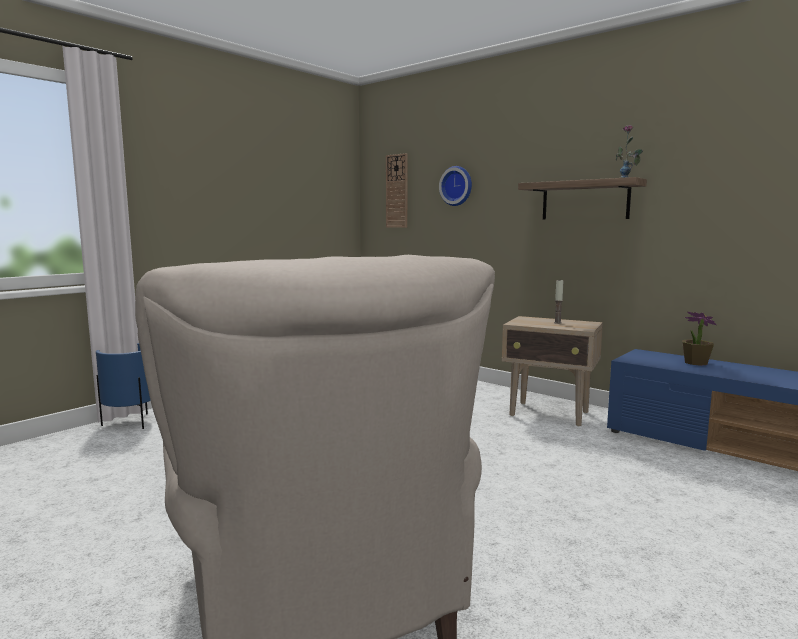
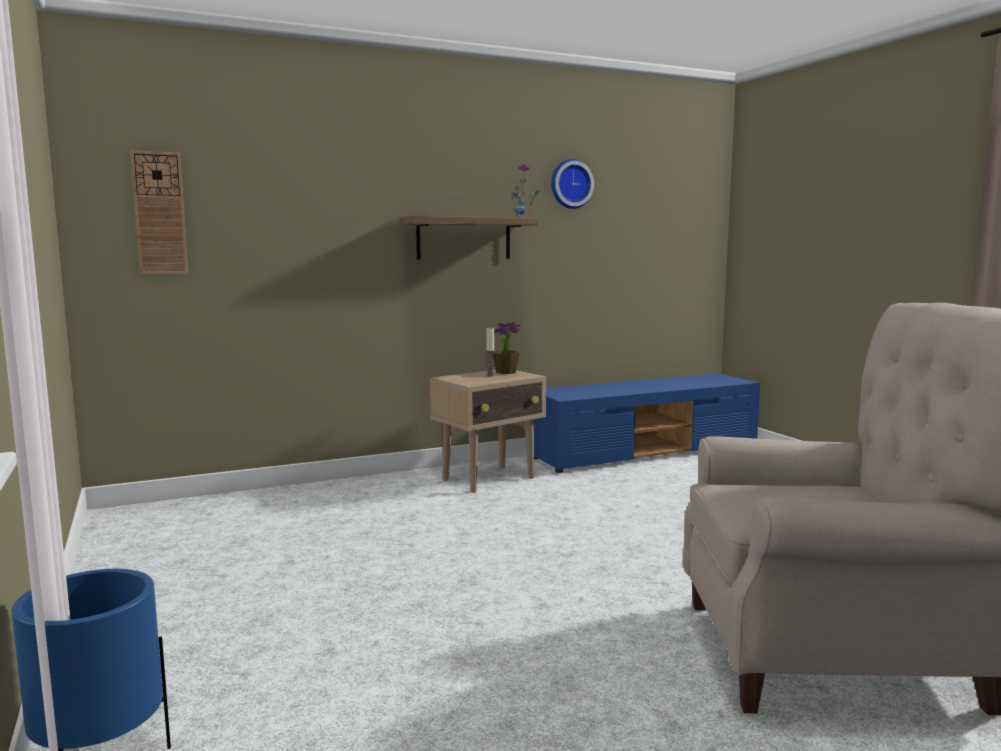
camera: 65 degrees left, 0 degrees up
wall clock [439,166,472,206] -> wall clock moved to [551,159,594,209]
potted plant [682,312,717,366] -> potted plant moved to [493,322,520,374]

